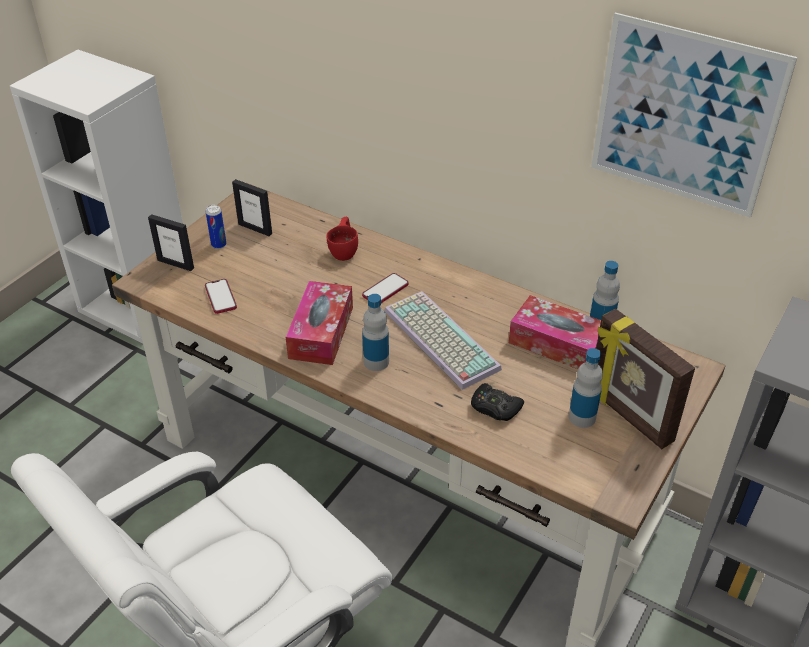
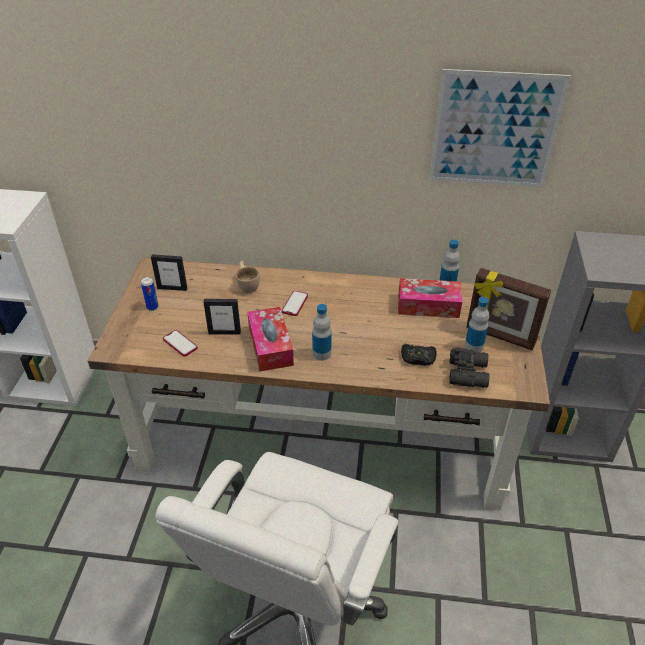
camera: 25 degrees left, 0 degrees up
picture frame [148,214,194,271] -> picture frame moved to [204,299,241,334]
red cup [326,217,358,261] -> beige cup [236,261,260,293]
keyboard [385,291,502,390] -> none
none -> black binoculars [449,347,489,388]

